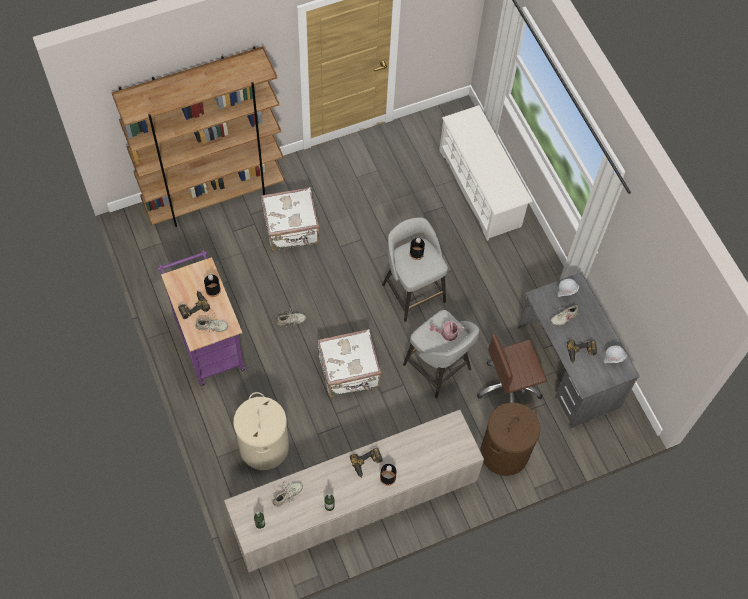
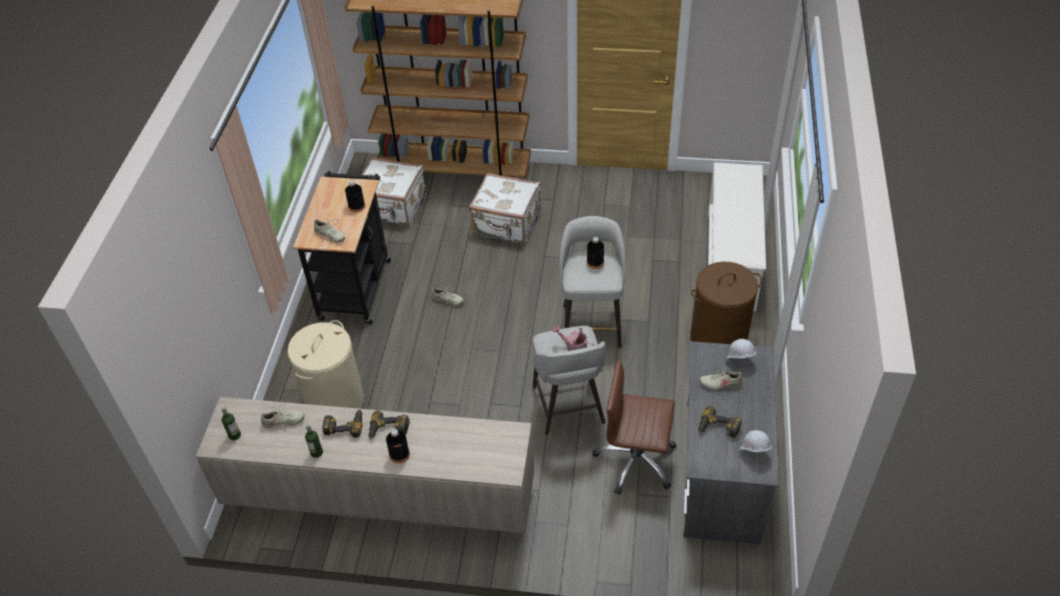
camera: 35 degrees right, 15 degrees down
purple cart [158,250,247,386] -> black cart [293,171,391,325]
power drill [178,291,210,319] -> power drill moved to [322,409,362,438]
white suitcase [317,329,381,398] -> white suitcase moved to [362,157,426,226]
brown laundry basket [480,403,540,476] -> brown laundry basket moved to [690,262,762,344]

